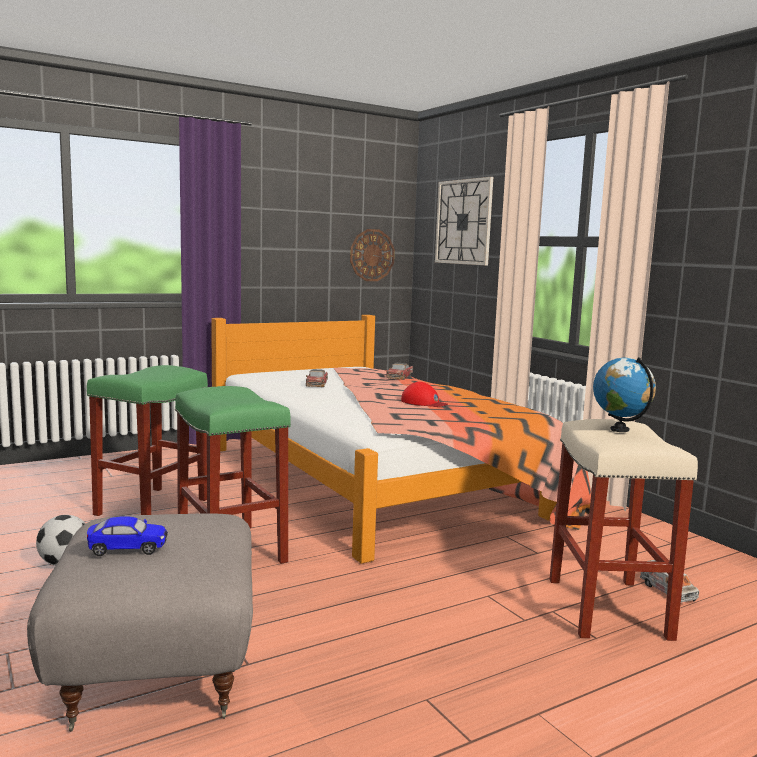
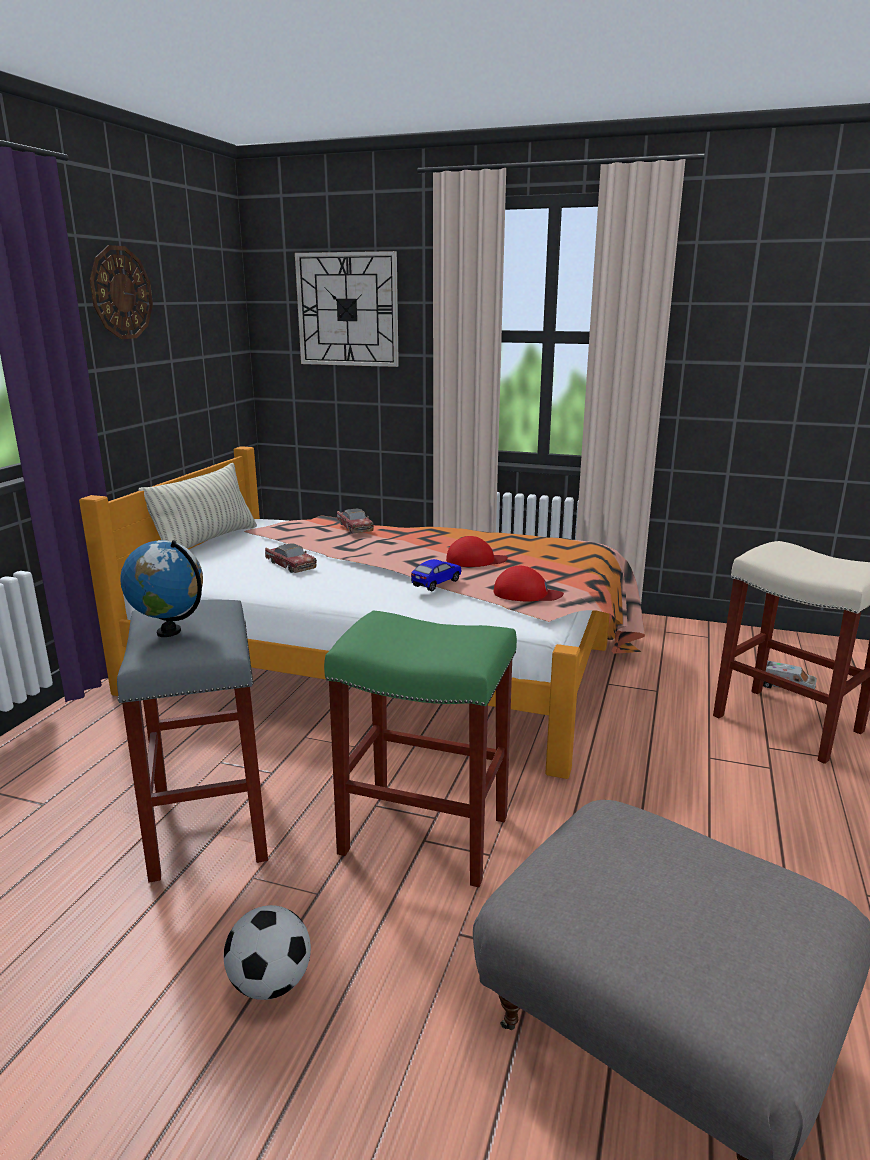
camera: 40 degrees left, 10 degrees up
green stool [87,365,208,516] -> grey stool [117,600,268,883]
toy car [87,516,168,556] -> toy car moved to [411,559,462,591]
wall clock [350,229,395,281] -> wall clock moved to [90,245,153,339]
globe [593,357,656,432] -> globe moved to [120,540,203,637]
none -> pillow [139,463,257,549]
none -> red cap [494,566,564,602]

